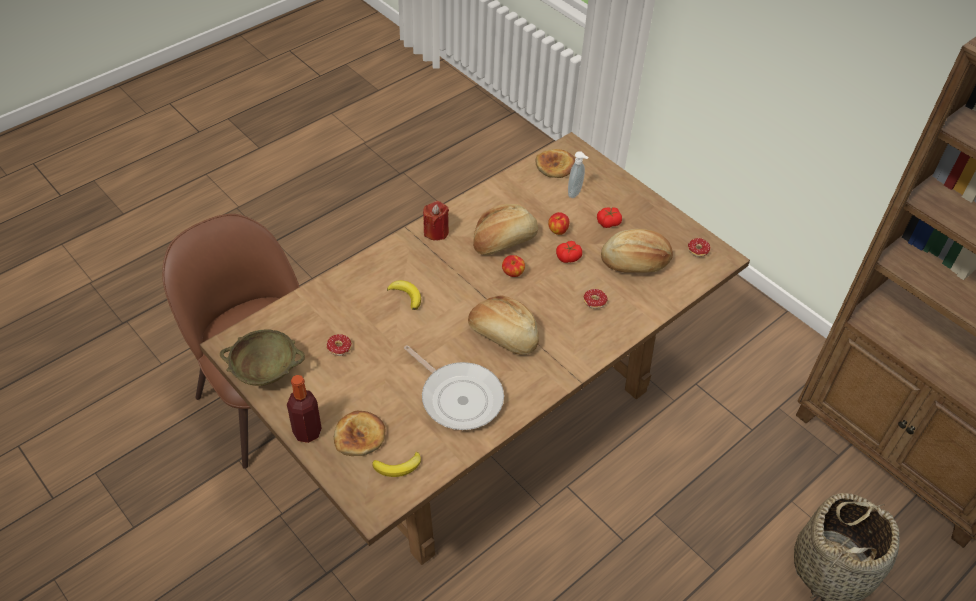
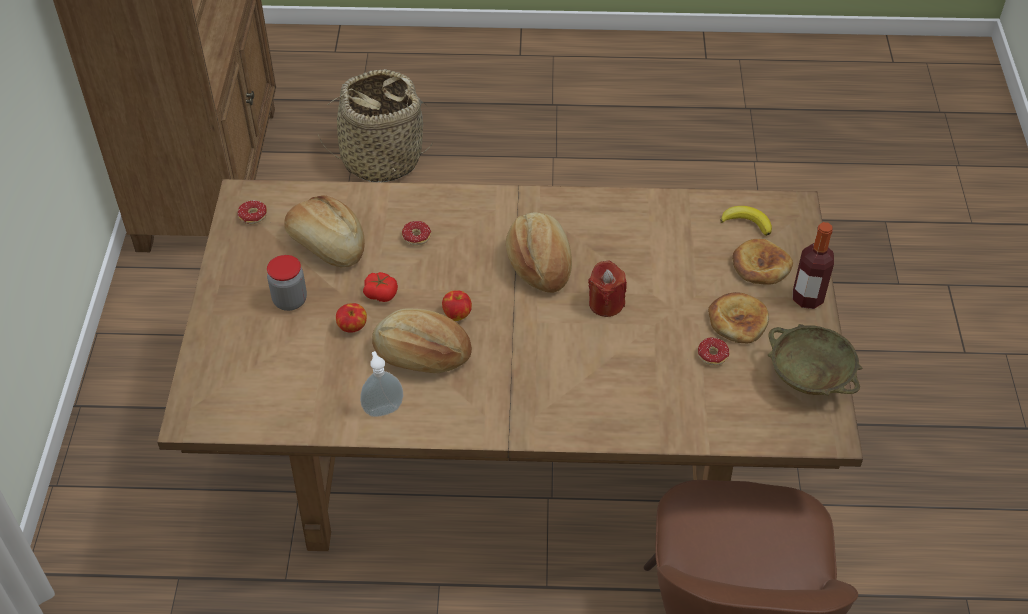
camera: 135 degrees left, 0 degrees up
banana [387,280,421,310] -> none
frying pan [404,345,504,430] -> none
red candle [423,201,449,241] -> red candle moved to [588,261,627,317]
bread [536,149,575,178] -> bread moved to [708,292,769,343]
soap dispenser [568,151,589,198] -> soap dispenser moved to [360,351,403,417]
tomato [597,207,622,228] -> jar [267,255,307,311]

